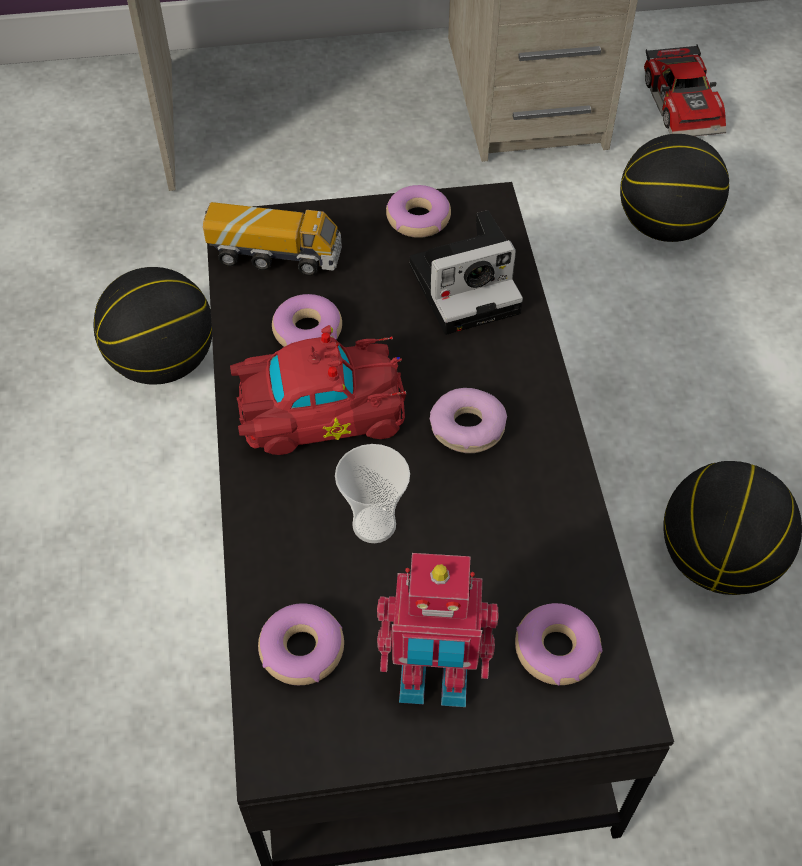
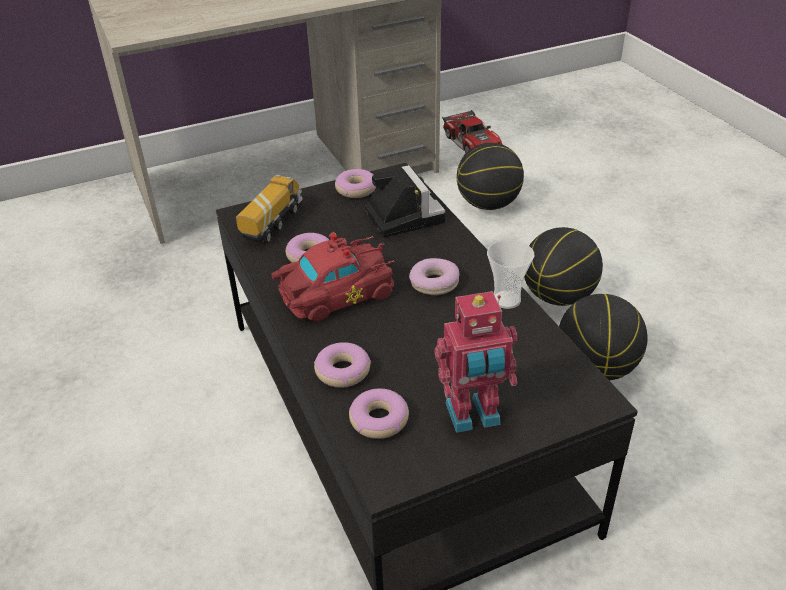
camera: 15 degrees left, 15 degrees down
basketball [94,267,212,385] -> basketball moved to [524,227,603,306]
toy truck [203,202,342,276] -> toy truck turned 60 degrees counterclockwise [236,175,303,243]
cup [335,444,410,543] -> cup moved to [487,240,534,309]
camera [410,210,523,335] -> camera turned 75 degrees counterclockwise [365,165,445,238]
donut [515,603,603,685] -> donut moved to [314,342,371,388]

